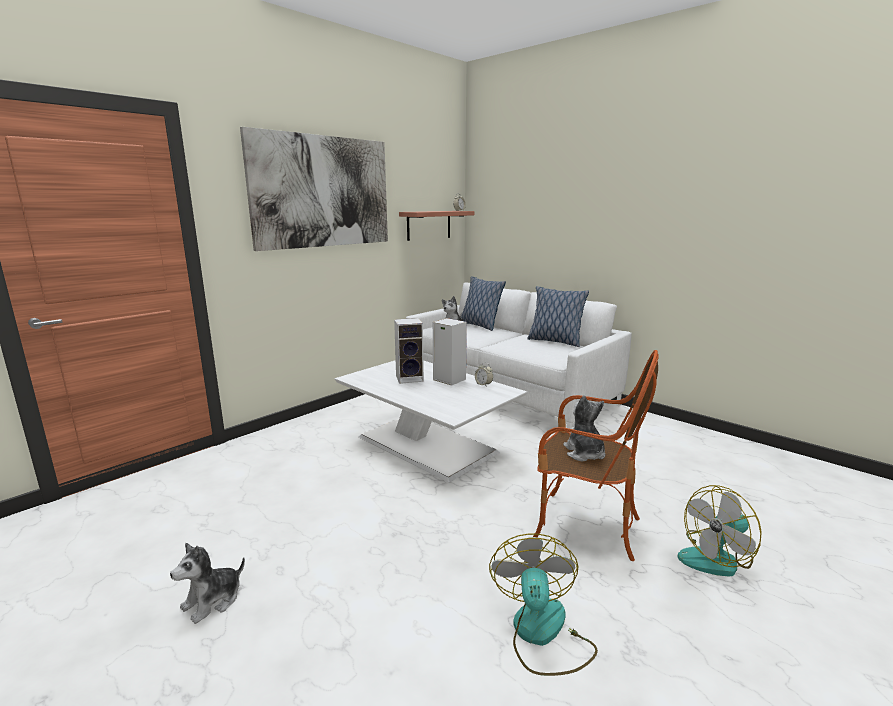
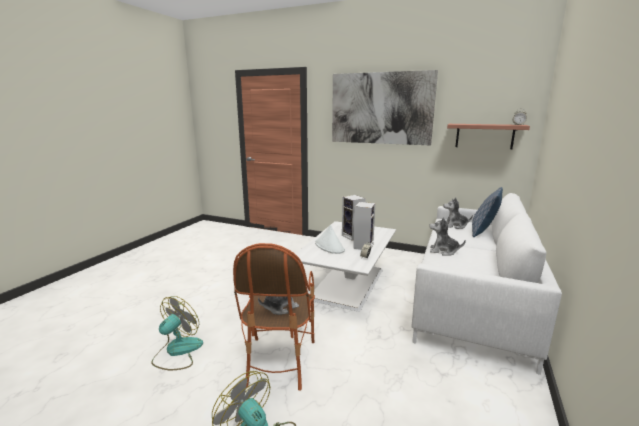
camera: 70 degrees right, 0 degrees up
plush toy [170,543,245,624] -> plush toy moved to [430,217,466,256]
fan [489,533,598,676] -> fan turned 45 degrees counterclockwise [151,296,203,370]
pillow [527,286,589,347] -> none
none -> white hat [315,225,345,254]

